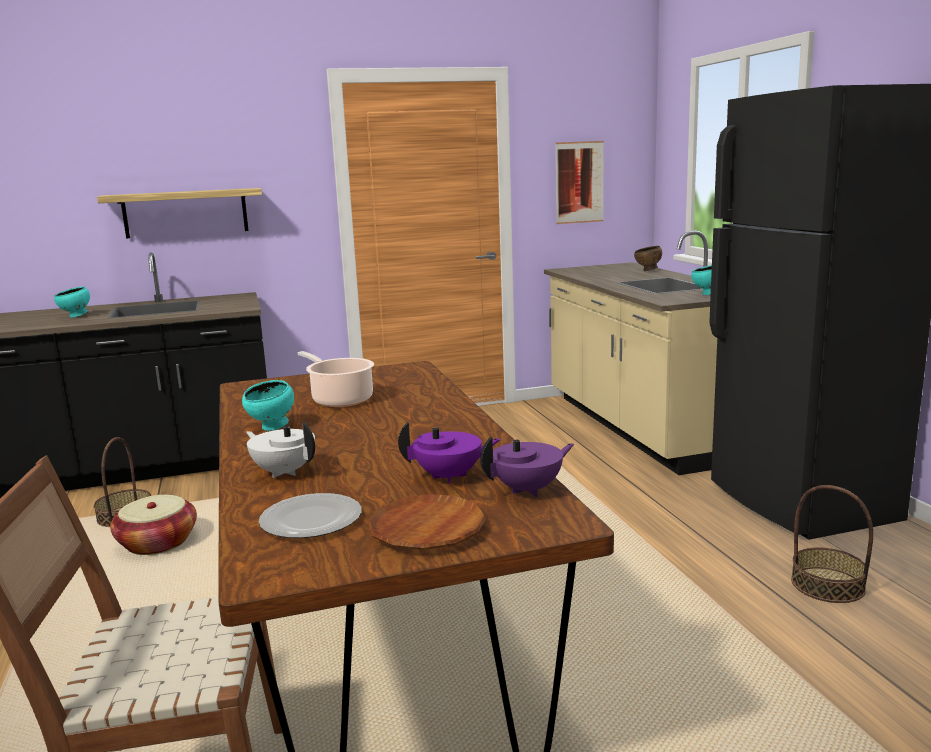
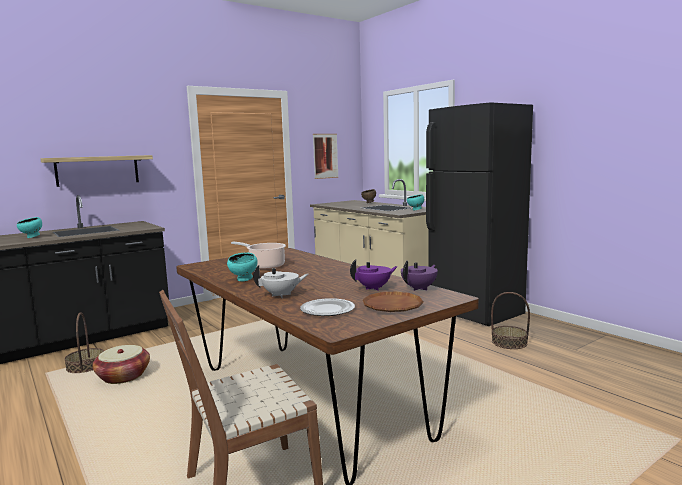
camera: 20 degrees left, 5 degrees down
white teapot [246,422,315,478] -> white teapot turned 150 degrees clockwise [253,265,308,298]

